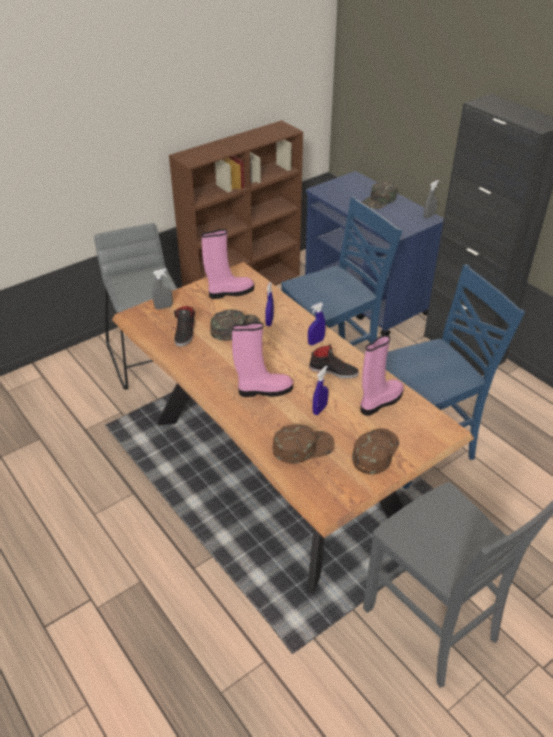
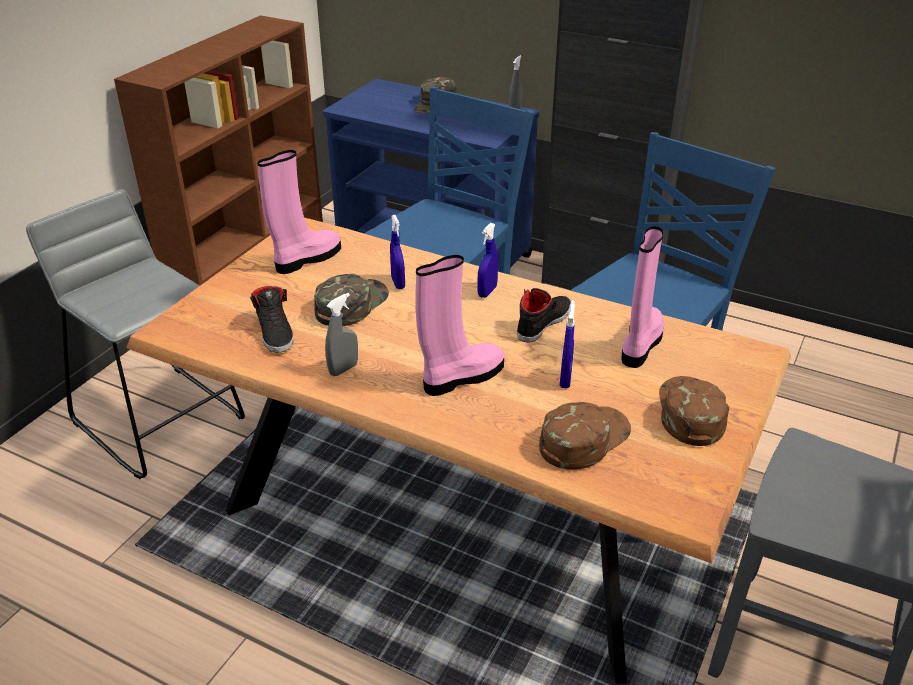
camera: 25 degrees left, 5 degrees down
grey spray bottle [152,268,173,310] -> grey spray bottle moved to [325,293,358,376]
black shoe [309,344,359,379] -> black shoe turned 45 degrees counterclockwise [517,288,571,343]

